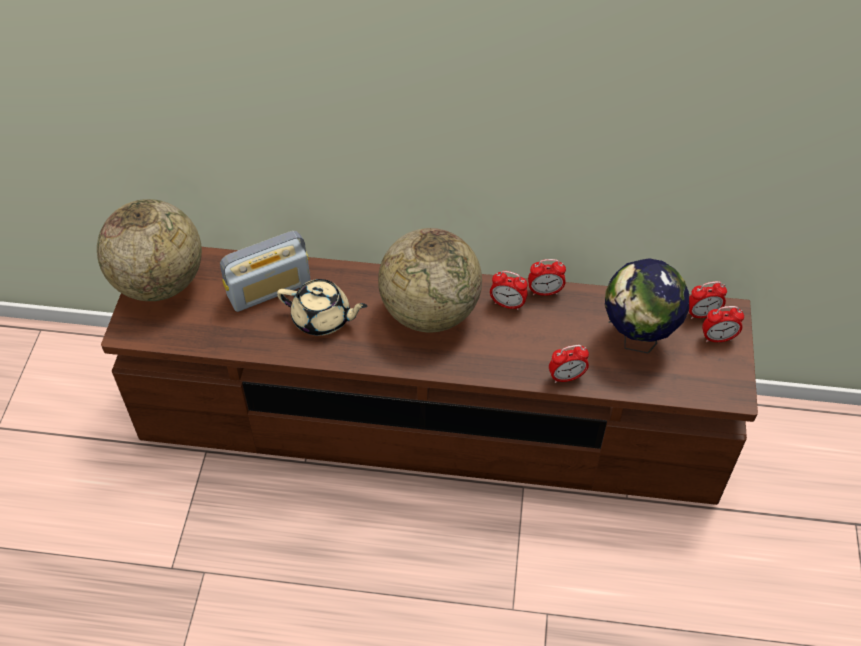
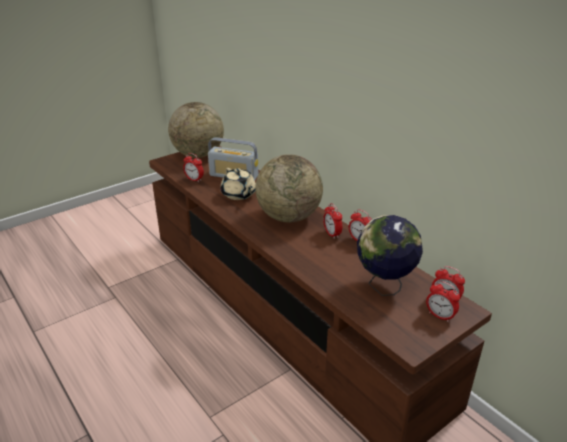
camera: 45 degrees right, 20 degrees down
alarm clock [549,345,589,383] -> alarm clock moved to [183,153,204,182]

